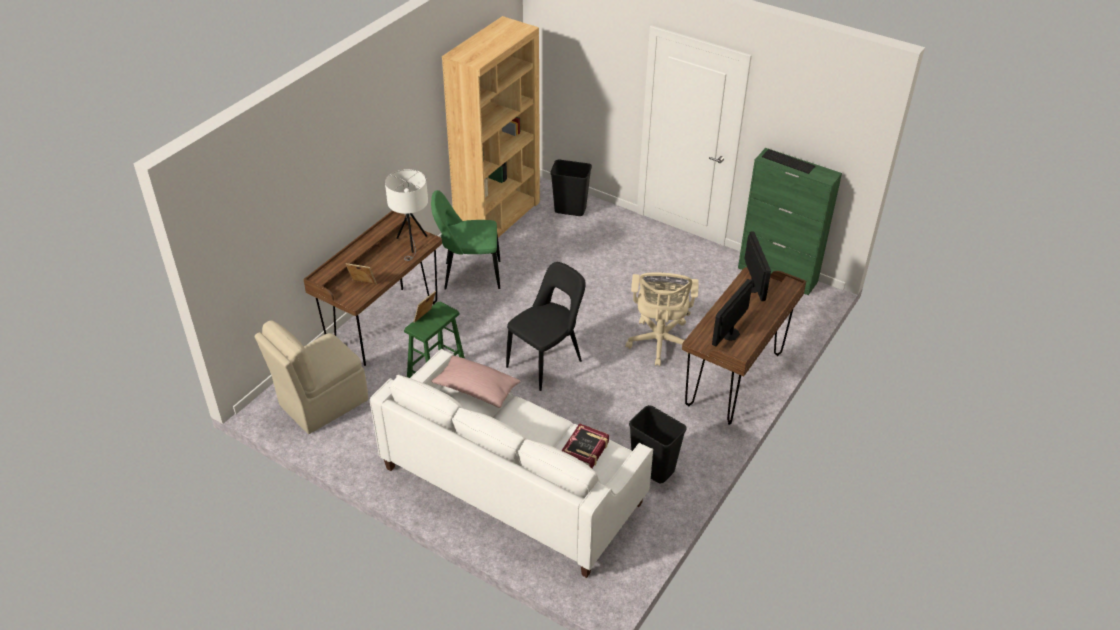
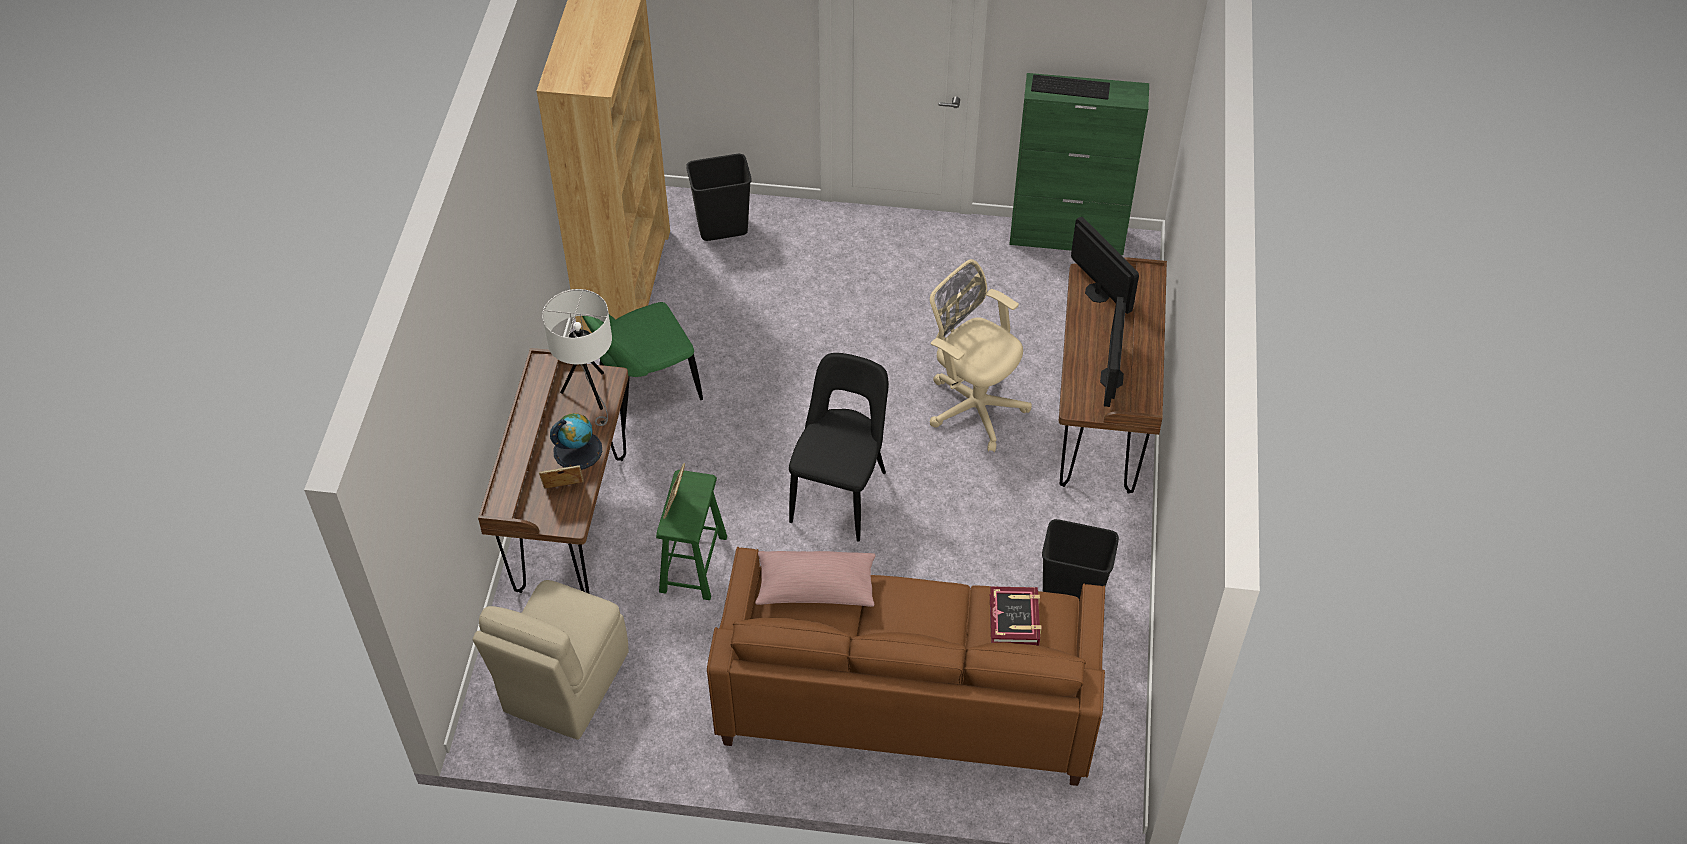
camera: 25 degrees left, 10 degrees up
white sofa [370,349,653,578] -> brown sofa [707,547,1105,786]
beige office chair [625,272,699,366] -> beige office chair turned 150 degrees clockwise [930,259,1032,452]
none -> globe [550,413,602,470]

